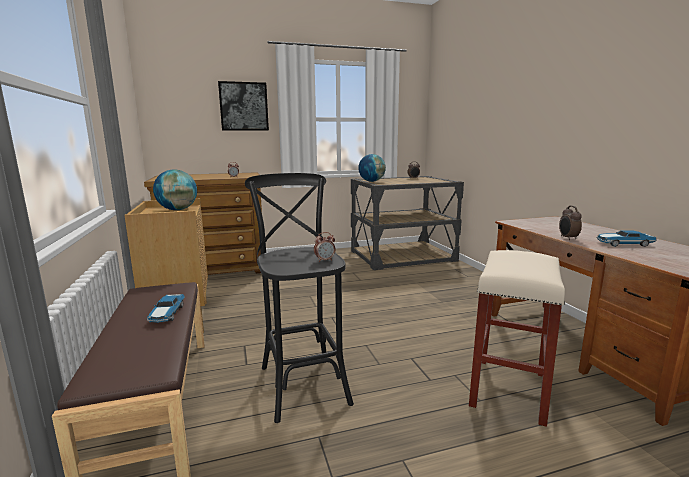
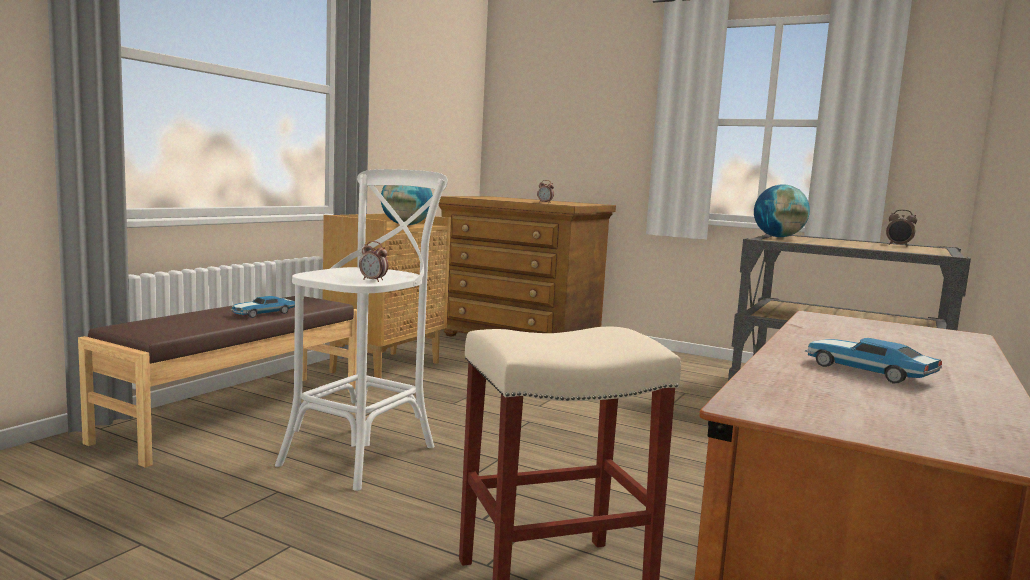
camera: 45 degrees right, 5 degrees down
picture [218,81,269,131] -> none
black stool [245,173,354,423] -> white stool [275,169,448,491]
alarm clock [559,206,582,240] -> none

